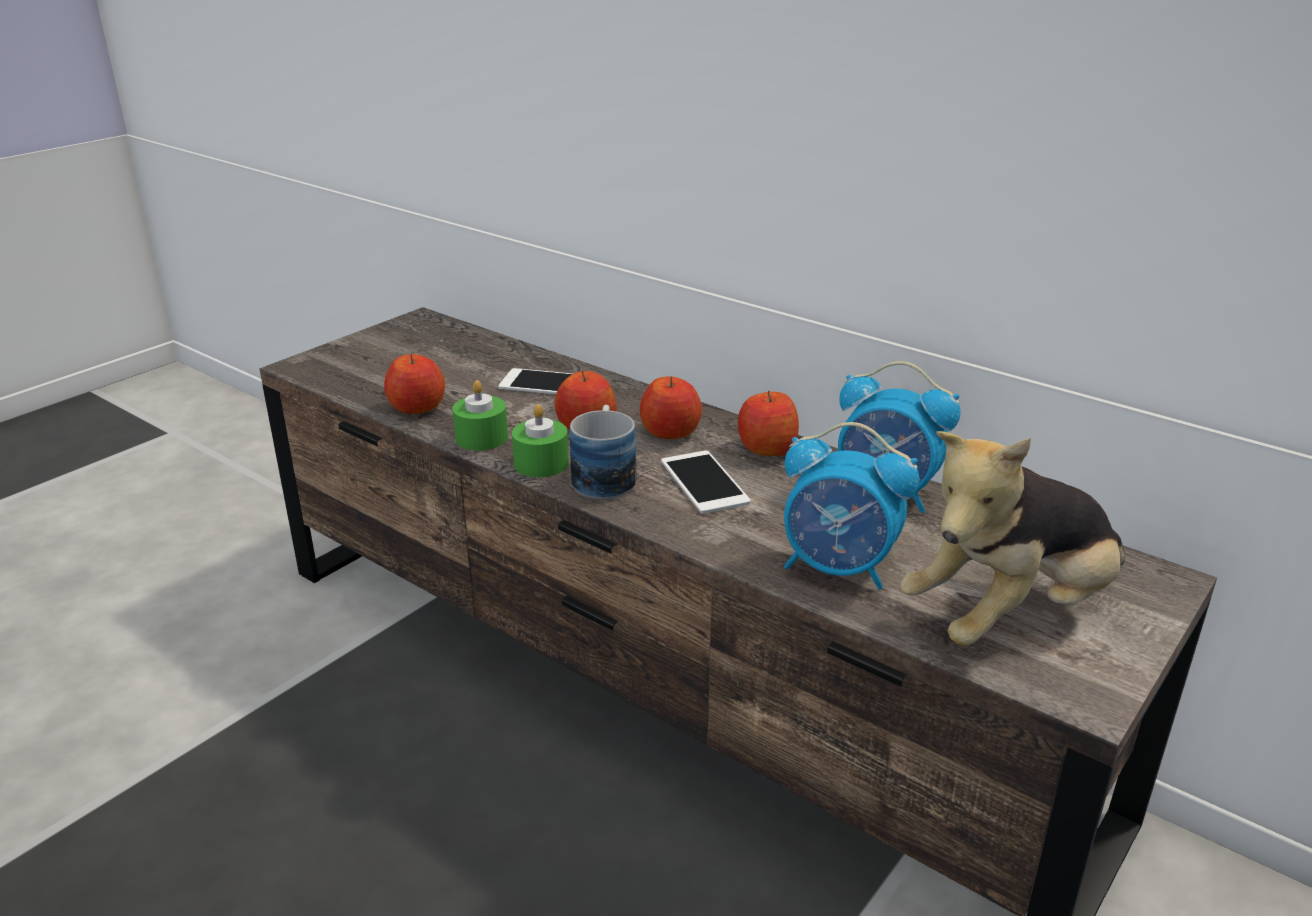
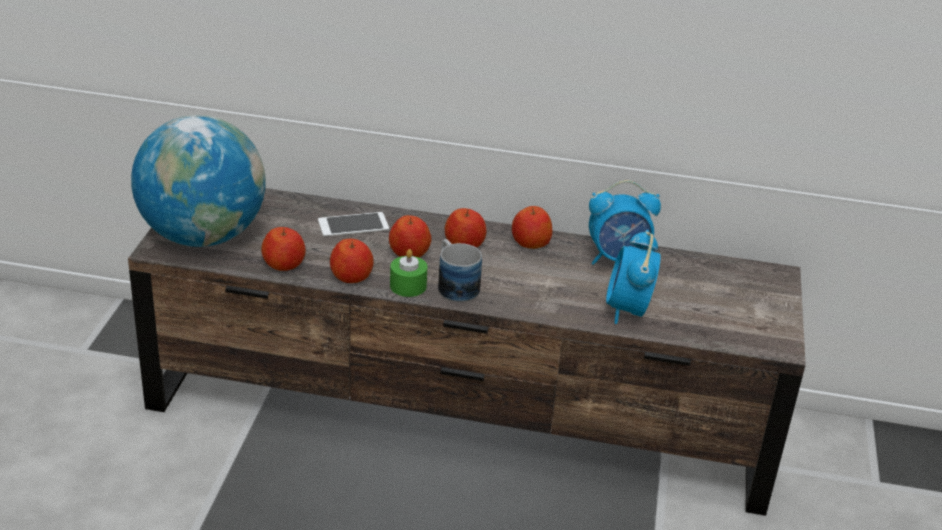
camera: 30 degrees left, 5 degrees up
green candle [452,380,508,450] -> apple [330,239,374,283]
phone [661,451,751,514] -> none
alarm clock [784,422,919,589] -> alarm clock turned 105 degrees clockwise [606,230,661,324]
plush toy [900,431,1125,646] -> none
none -> globe [131,115,266,247]

